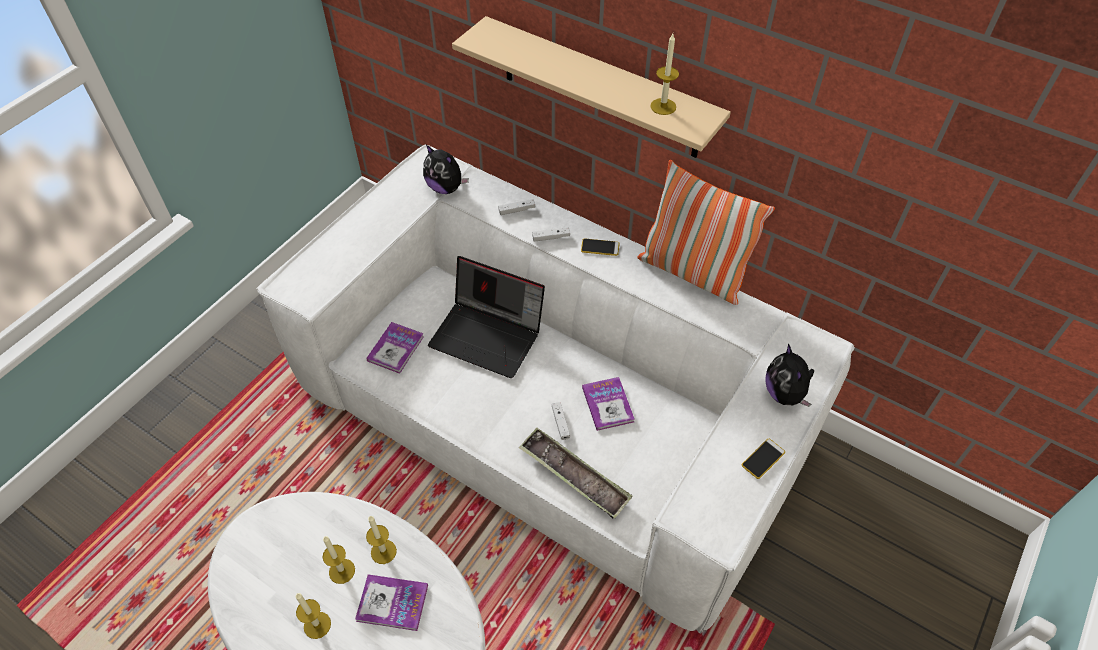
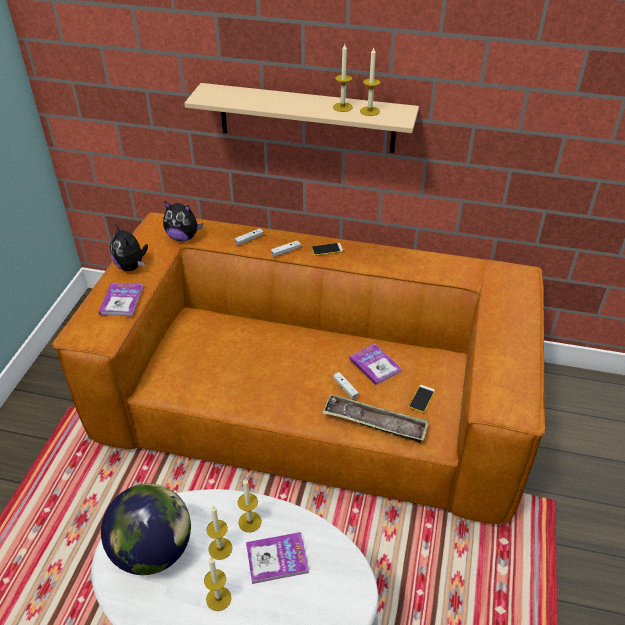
camera: 20 degrees left, 10 degrees down
white sofa [256,144,855,633] -> brown sofa [52,212,545,524]
book [366,322,424,374] -> book moved to [99,283,143,317]
laptop [428,256,545,378] -> none
pillow [637,160,775,305] -> none
phone [742,439,785,479] -> phone moved to [409,385,435,413]
plush toy [765,343,814,407] -> plush toy moved to [110,223,148,271]
none -> globe [101,484,191,575]
none -> candle [333,44,353,112]

